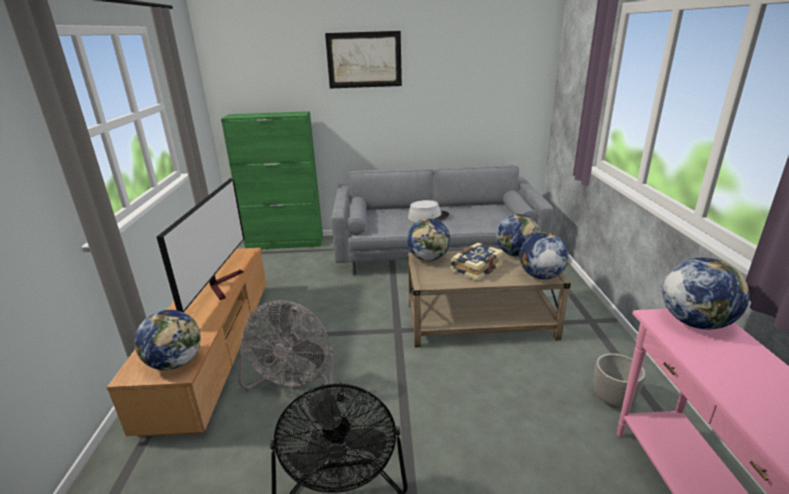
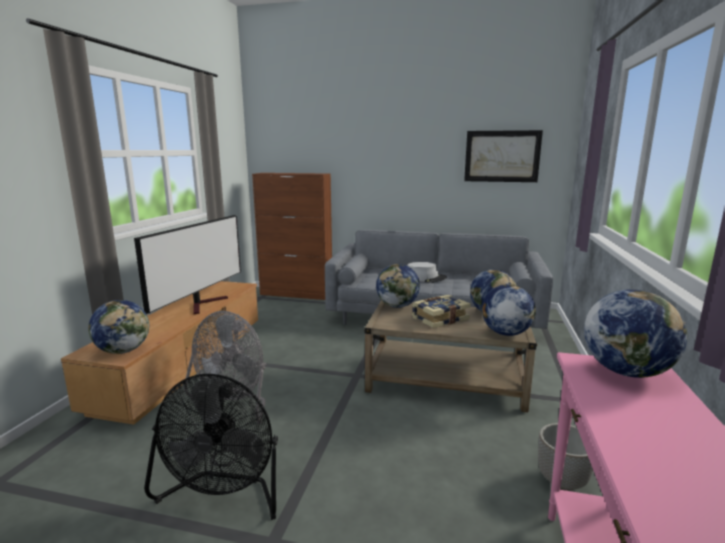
camera: 15 degrees right, 10 degrees down
green cabinet [221,111,323,249] -> brown cabinet [252,173,332,300]
picture [325,31,402,88] -> picture moved to [464,130,543,182]

